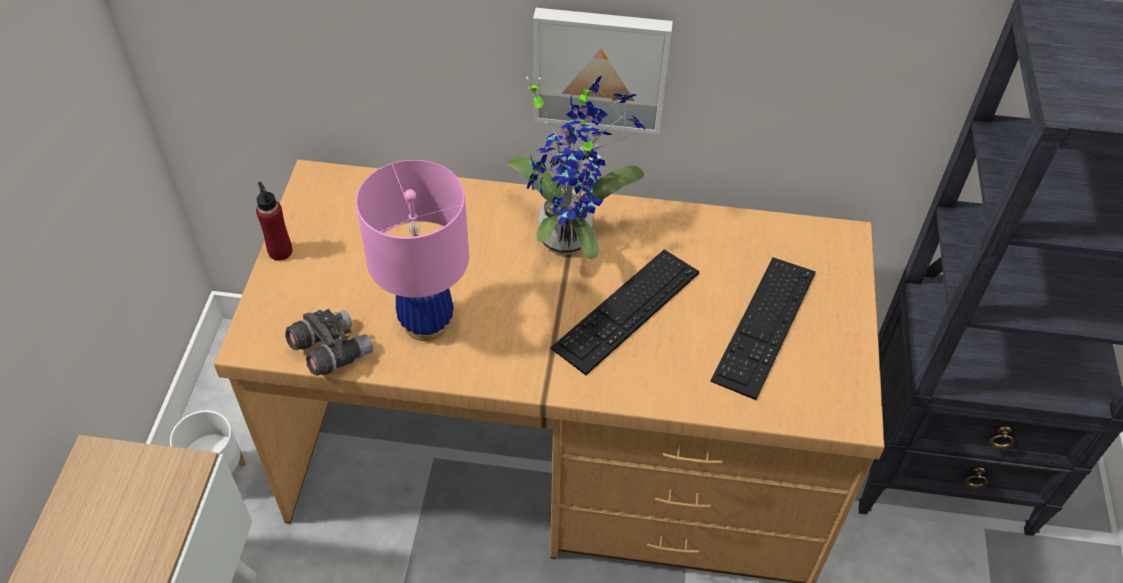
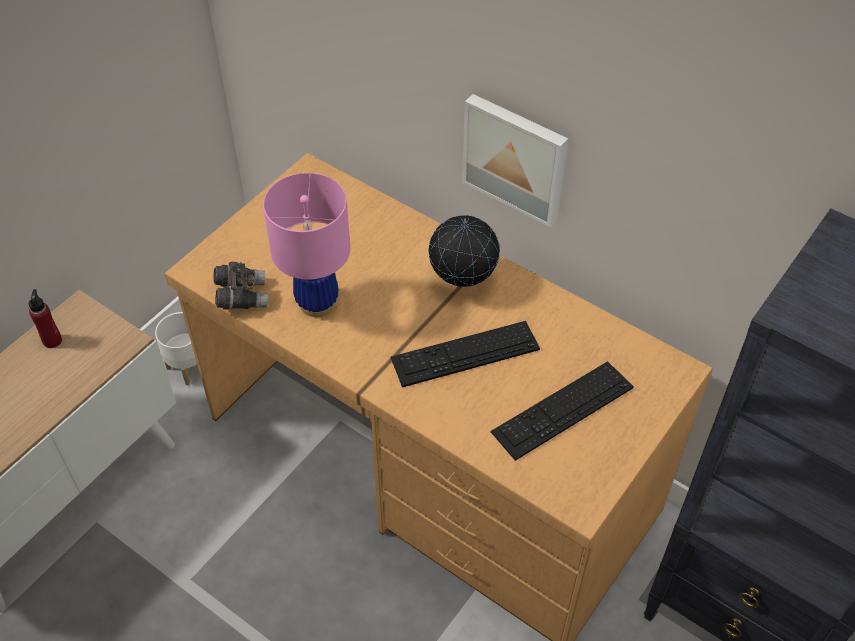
camera: 30 degrees right, 0 degrees up
red bottle [256,182,292,261] -> red bottle moved to [28,289,62,348]
potted plant [507,76,645,259] -> globe [428,215,500,287]

